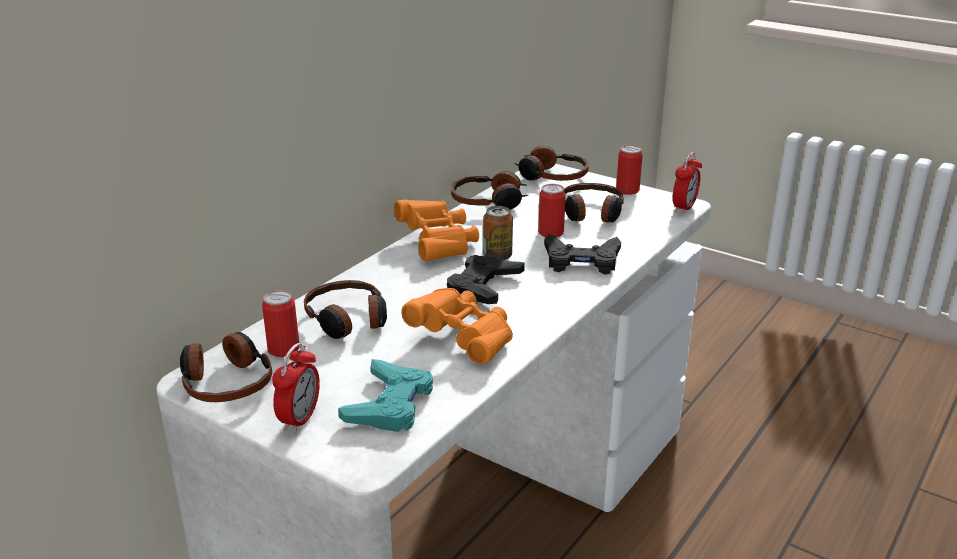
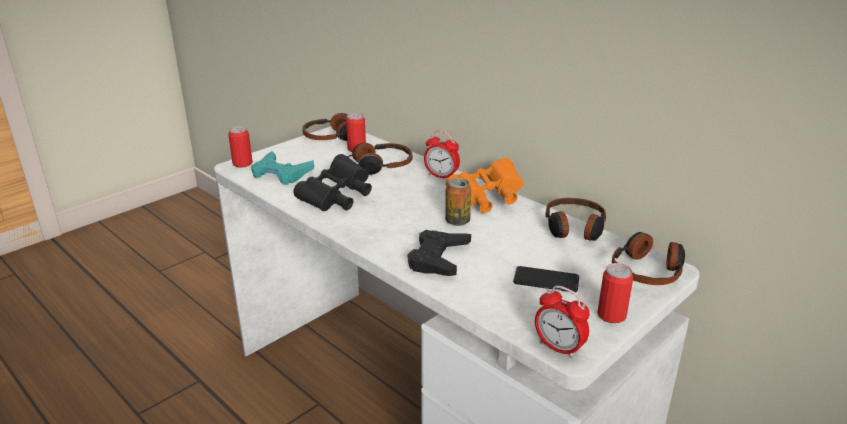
camera: 100 degrees right, 0 degrees up
alarm clock [272,343,320,433] -> alarm clock moved to [424,131,460,178]
orange binoculars [401,288,513,364] -> black binoculars [293,154,372,211]
black game controller [447,255,525,304] -> none
can [538,184,566,237] -> can moved to [228,126,253,167]
headphones [564,183,624,223] -> phone [513,266,579,292]

